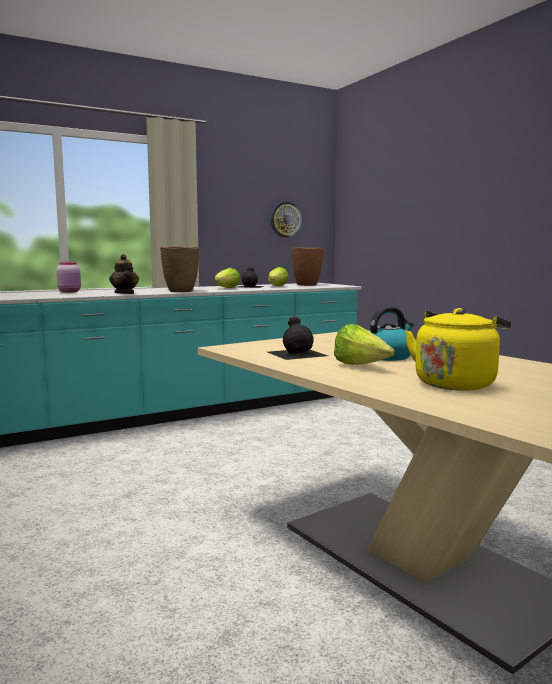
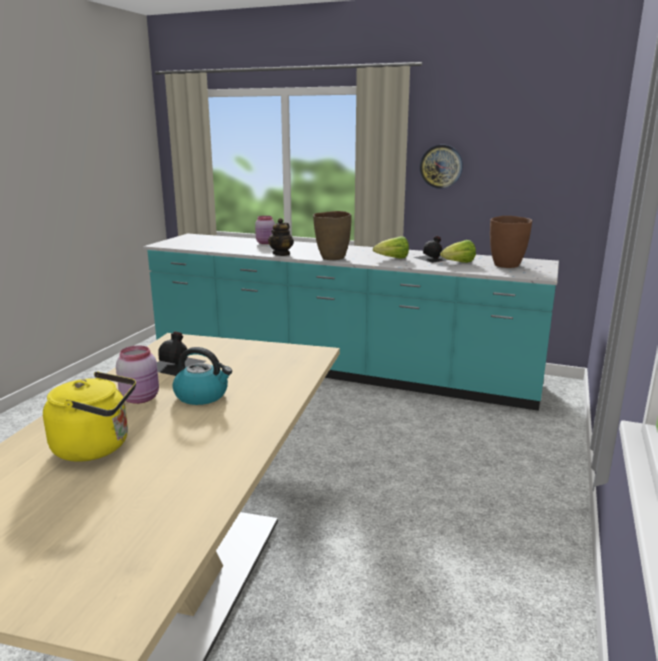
camera: 50 degrees right, 10 degrees up
wall clock [271,202,302,238] -> wall clock moved to [420,145,463,189]
lettuce [334,324,395,365] -> pink jar [116,345,159,404]

